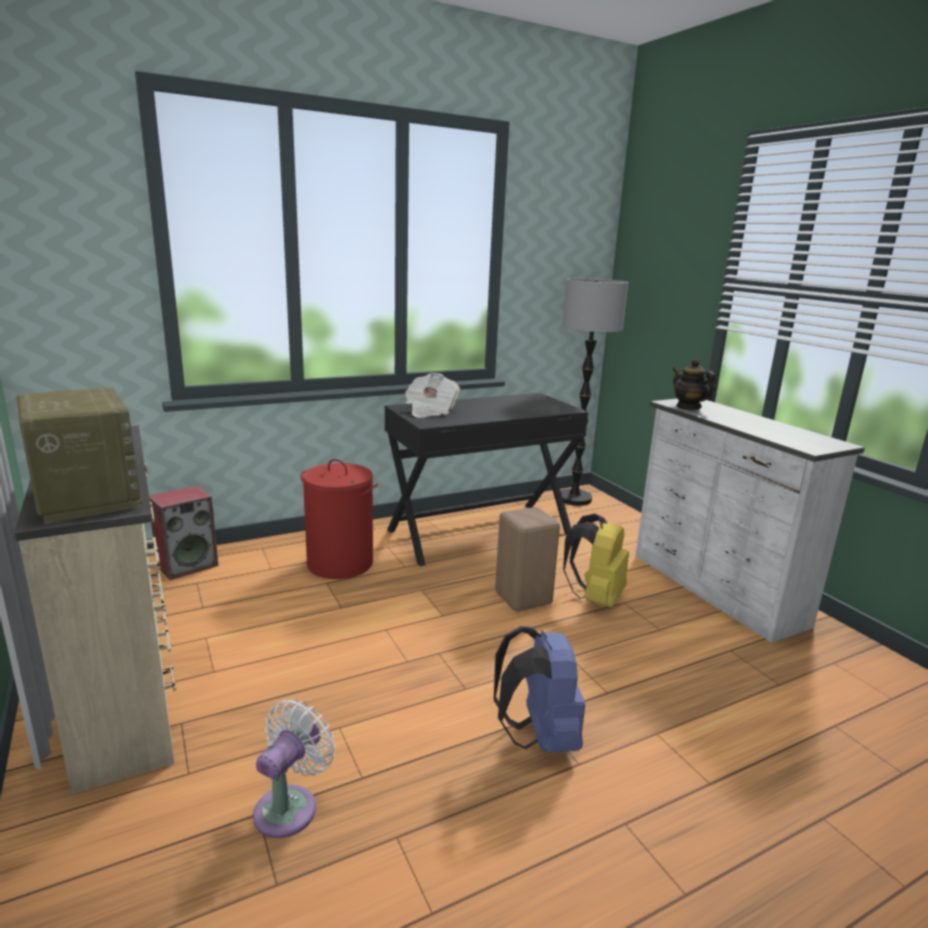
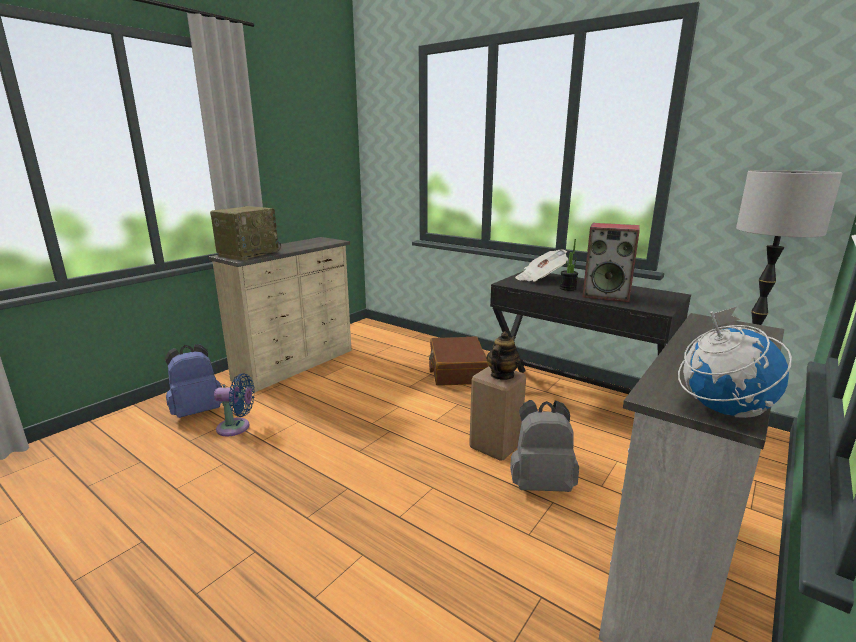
camera: 65 degrees right, 0 degrees up
speaker [149,485,219,580] -> speaker moved to [582,223,640,302]
white fan [253,699,336,838] -> blue fan [214,373,255,436]
red laundry basket [300,459,378,579] -> brown suitcase [429,337,489,386]
blue backpack [494,626,585,752] -> blue backpack moved to [165,344,222,418]
yellow backpack [563,514,629,607] -> grey backpack [510,400,579,492]
teapot [673,359,716,410] -> teapot moved to [487,331,521,380]
none -> potted plant [559,239,578,291]
none -> globe [678,307,792,418]

